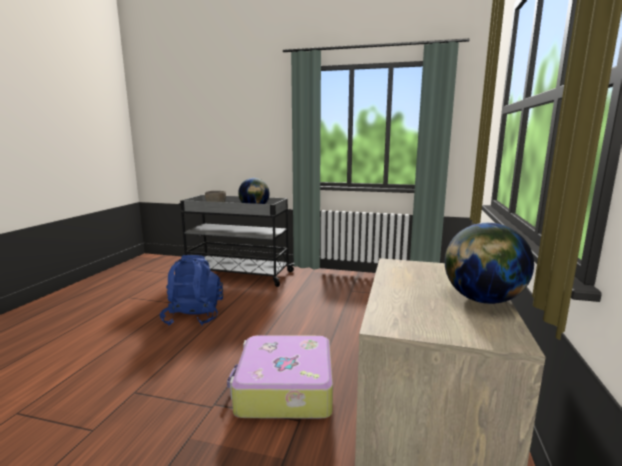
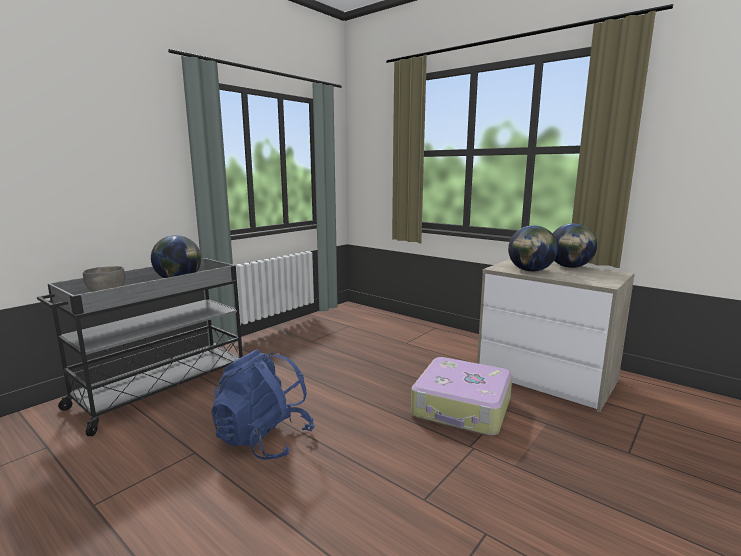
camera: 65 degrees left, 0 degrees up
none -> globe [508,225,558,272]

